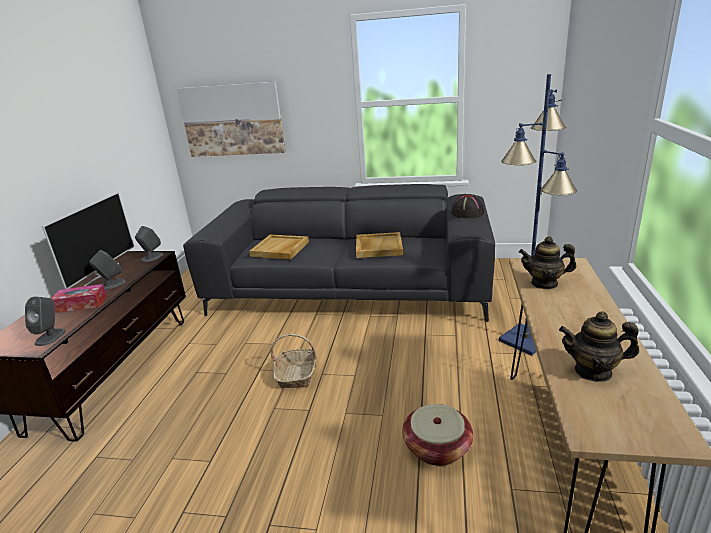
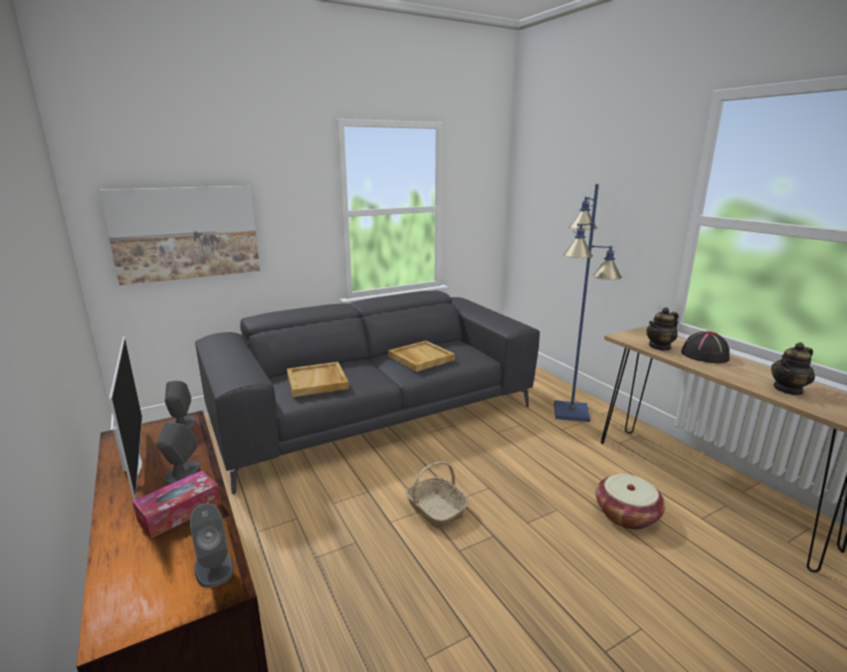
camera: 40 degrees left, 5 degrees down
black hat [451,194,484,218] -> black hat moved to [681,331,730,363]

